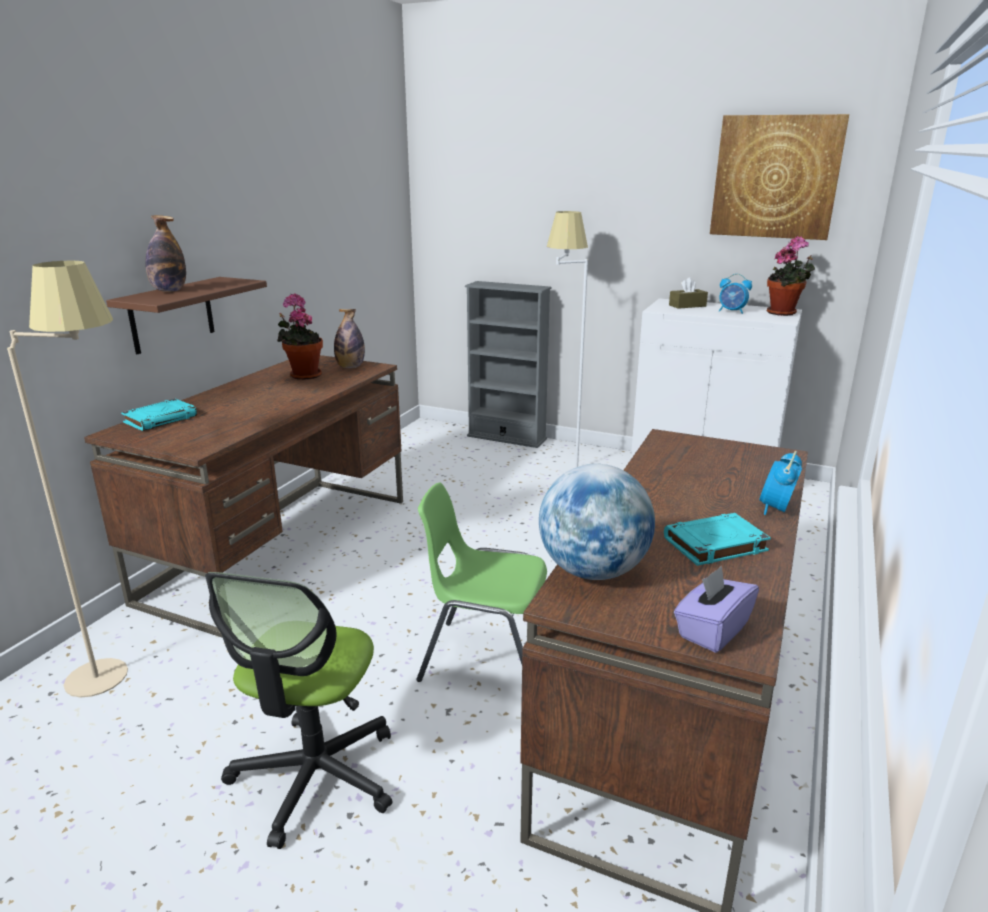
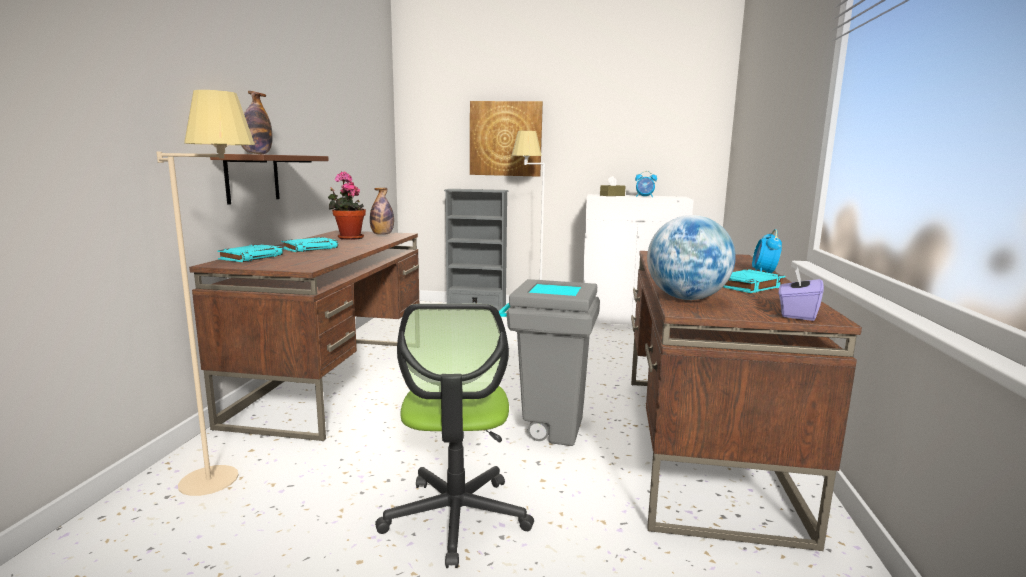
camera: 15 degrees left, 10 degrees down
green chair [417,482,547,682] -> grey trash can [499,279,600,446]
picture [710,114,849,240] -> picture moved to [470,101,543,177]
potted plant [767,236,815,316] -> none
none -> turquoise book [281,237,338,252]

